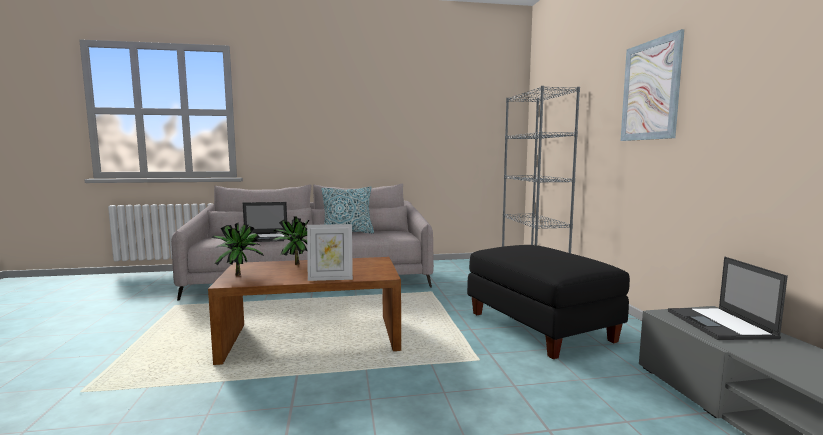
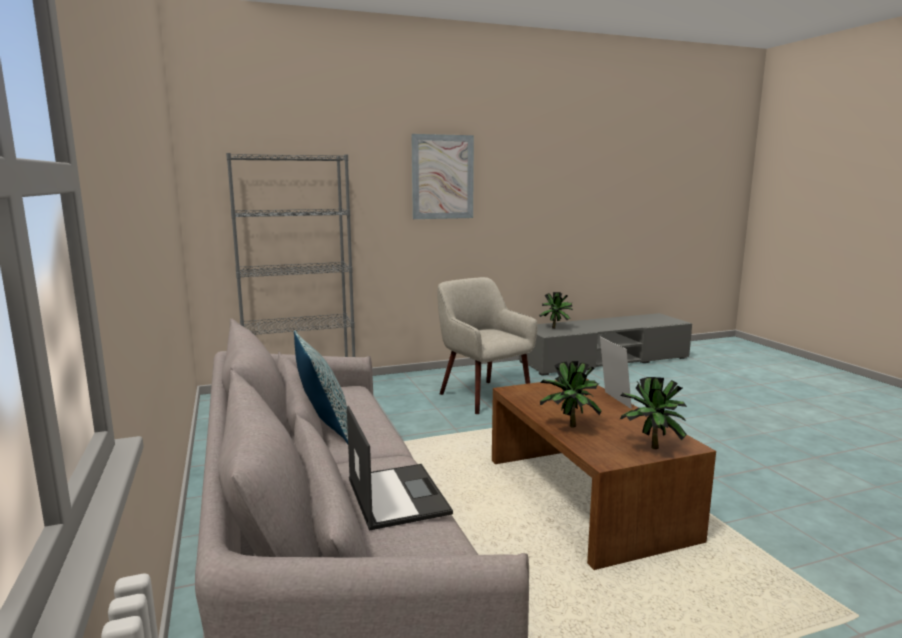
camera: 100 degrees left, 5 degrees up
black ottoman [467,245,630,359] -> beige armchair [438,277,537,414]
laptop [668,256,788,340] -> potted plant [539,292,573,329]

